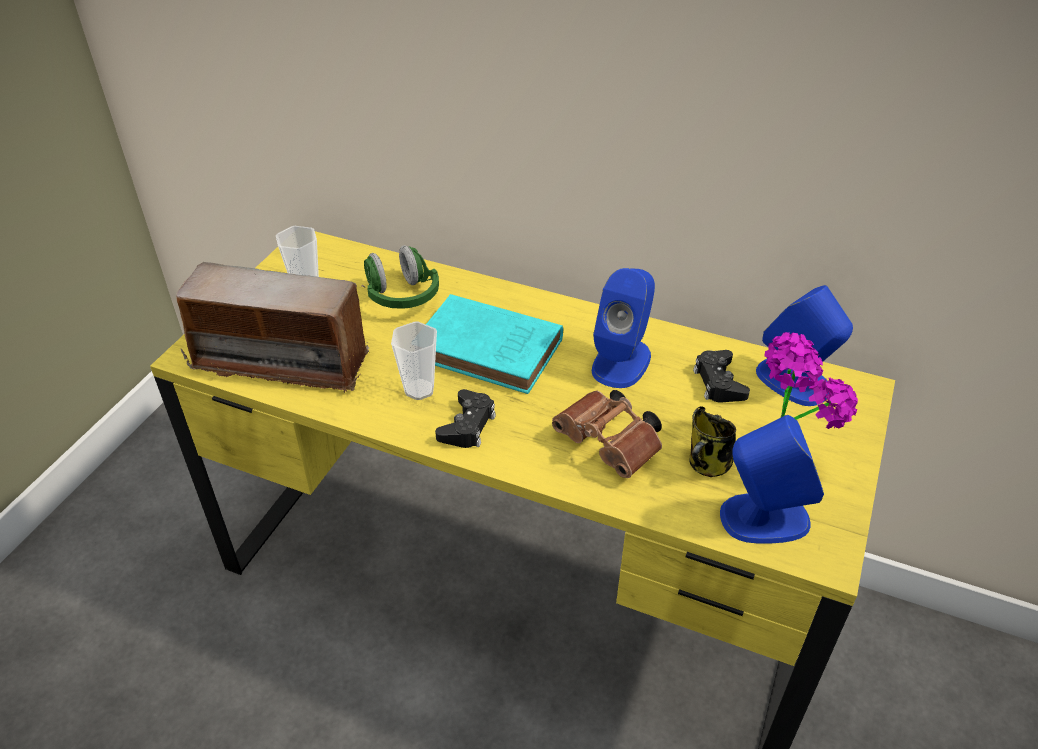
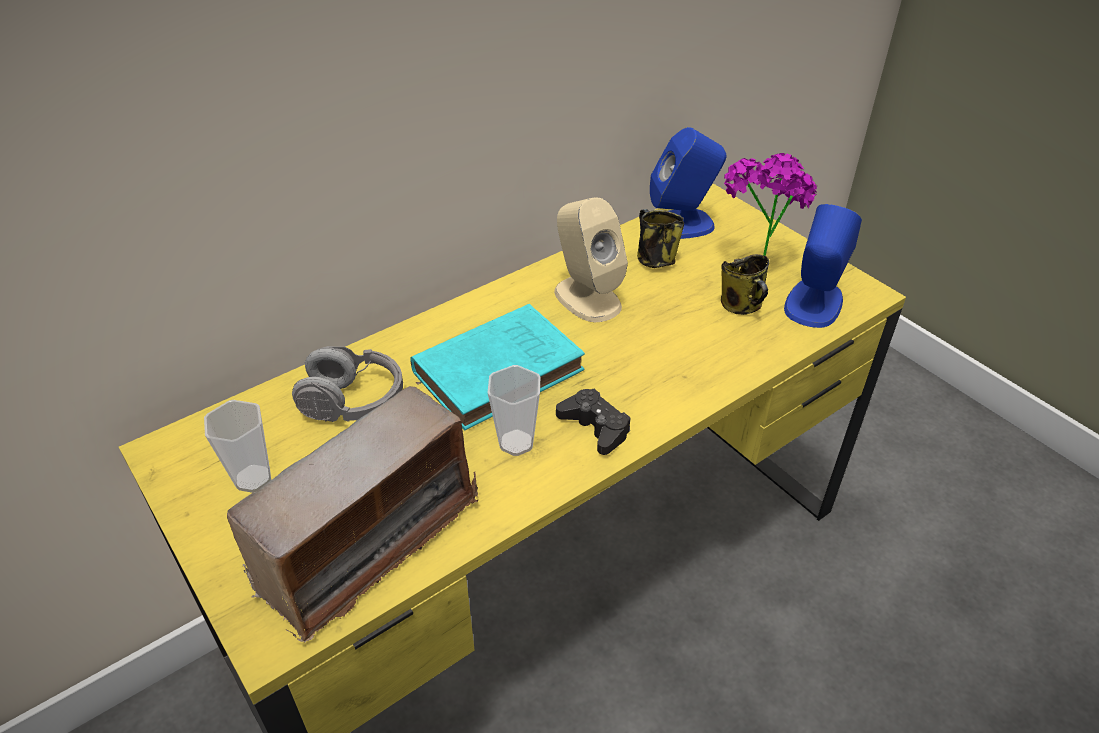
camera: 60 degrees left, 0 degrees up
green headphones [364,245,439,309] -> grey headphones [292,346,403,422]
brown binoculars [552,390,662,478] -> none
blue speaker [592,268,655,388] -> beige speaker [554,197,628,322]
black game controller [693,350,750,403] -> mug [637,209,684,268]

